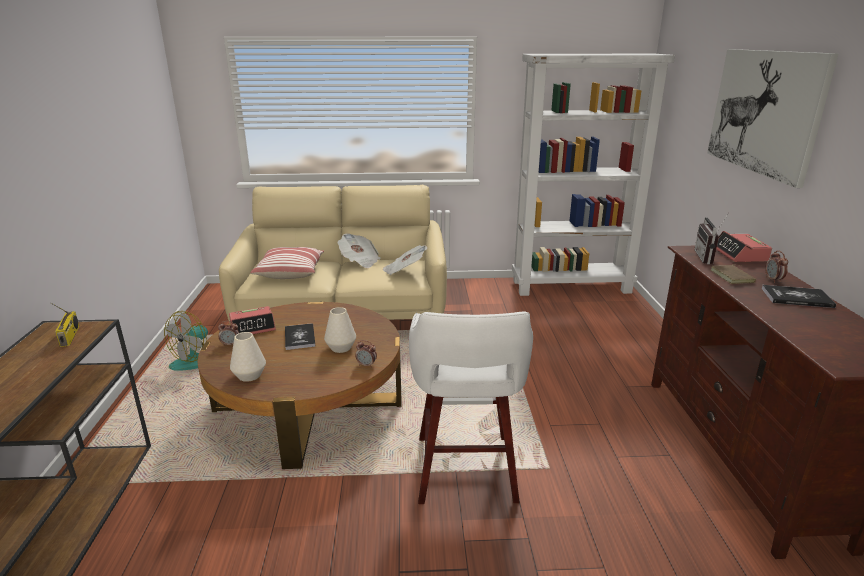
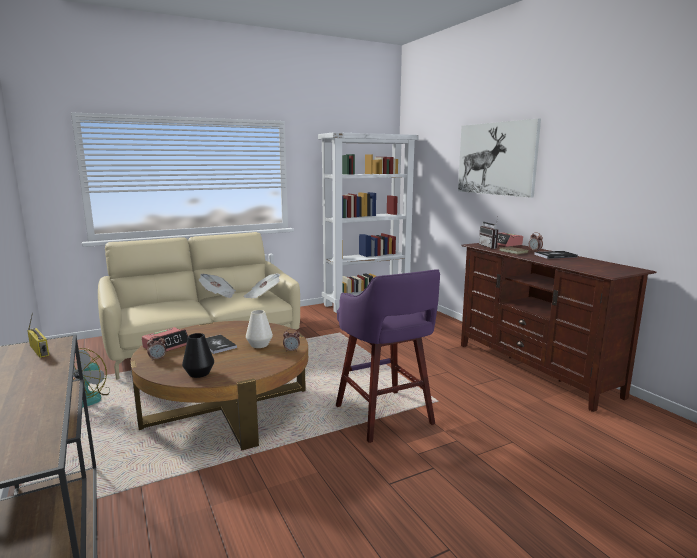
camera: 25 degrees left, 10 degrees down
white vase [230,332,266,382] -> black vase [182,333,214,378]
pillow [250,247,324,279] -> none
white stool [409,311,533,504] -> purple stool [336,269,440,443]

